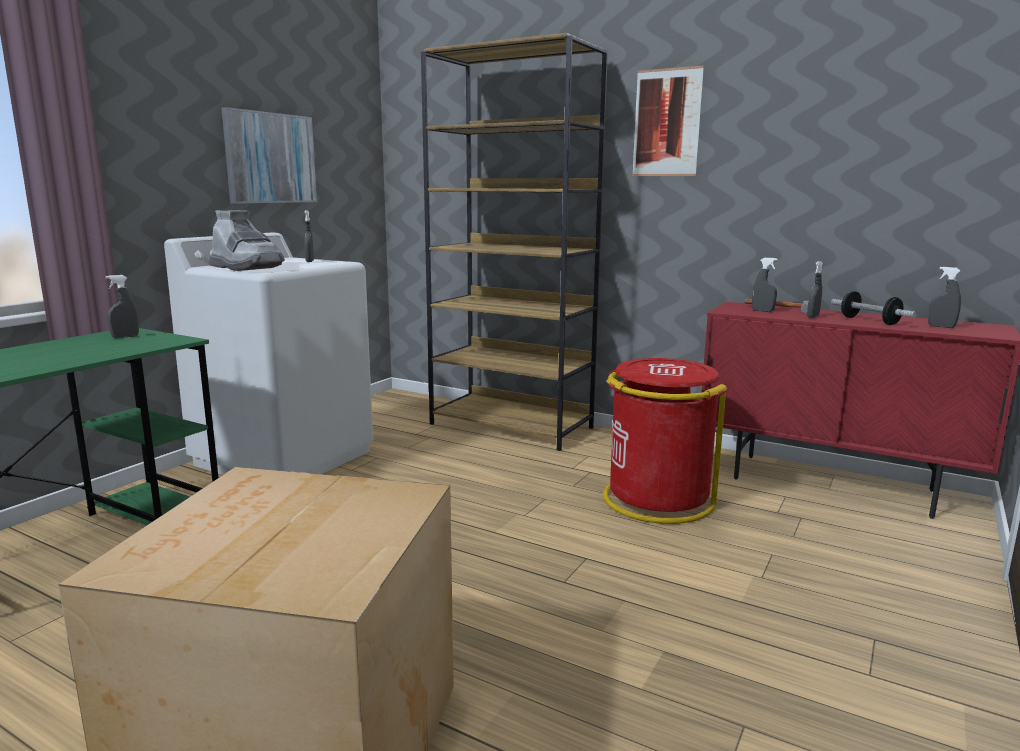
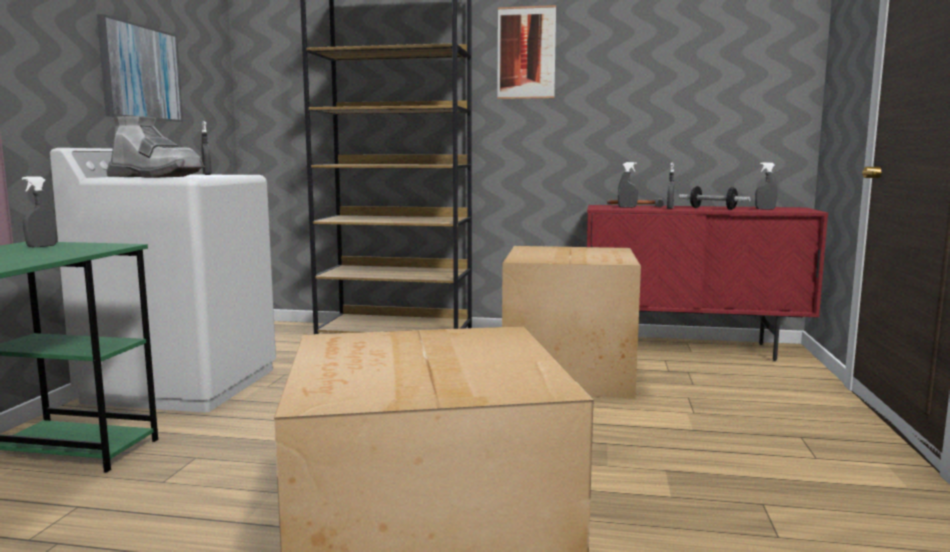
camera: 20 degrees left, 5 degrees down
red trash can [603,358,727,524] -> cardboard box [502,246,641,399]

